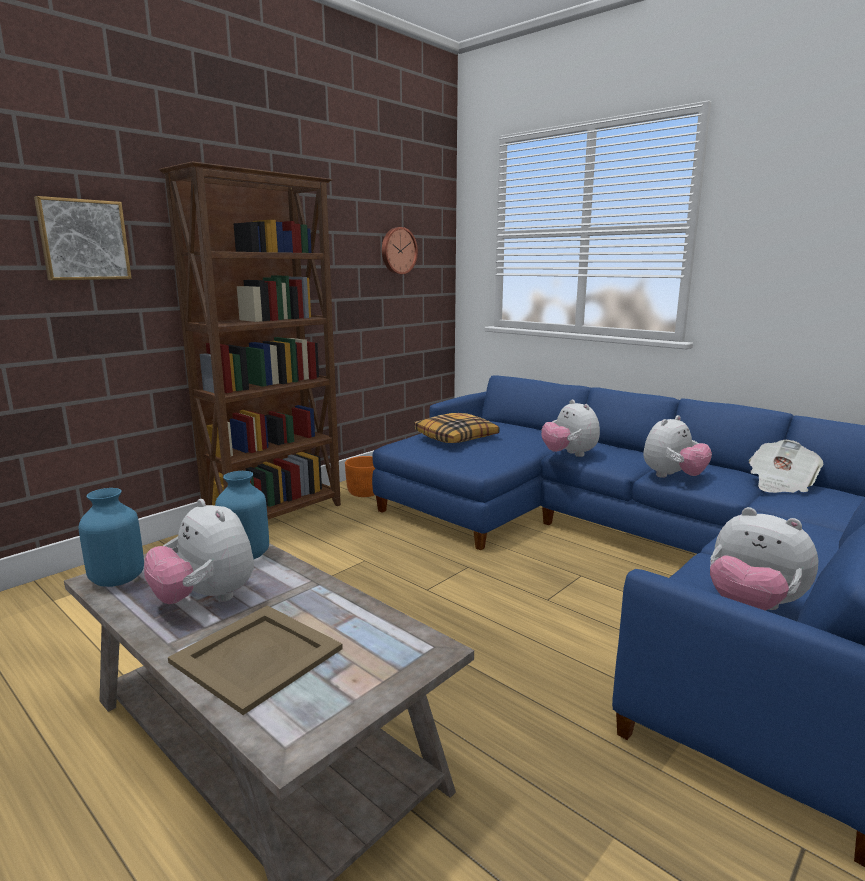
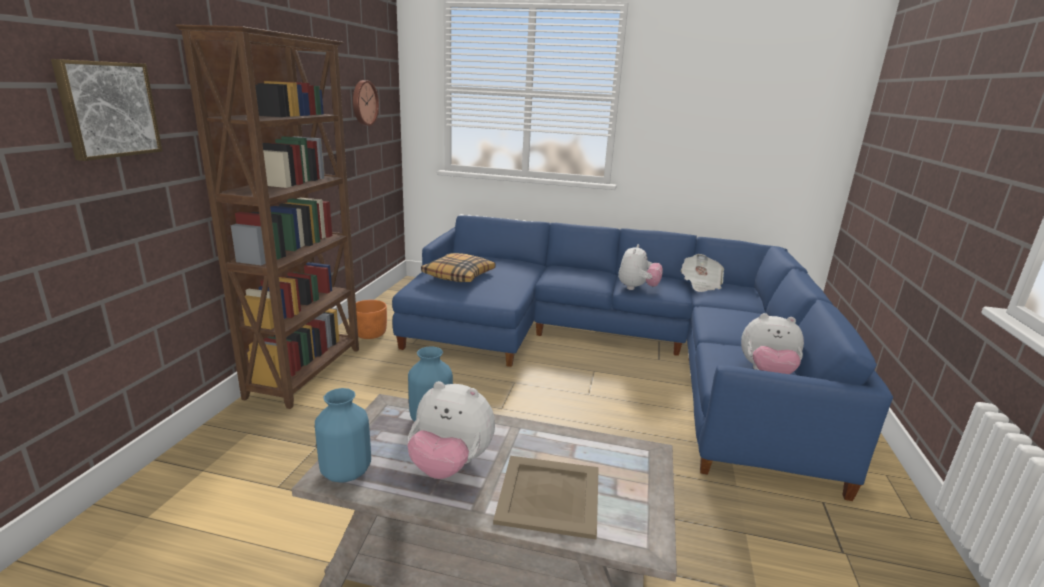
camera: 30 degrees left, 5 degrees up
plush toy [541,399,600,457] -> none

